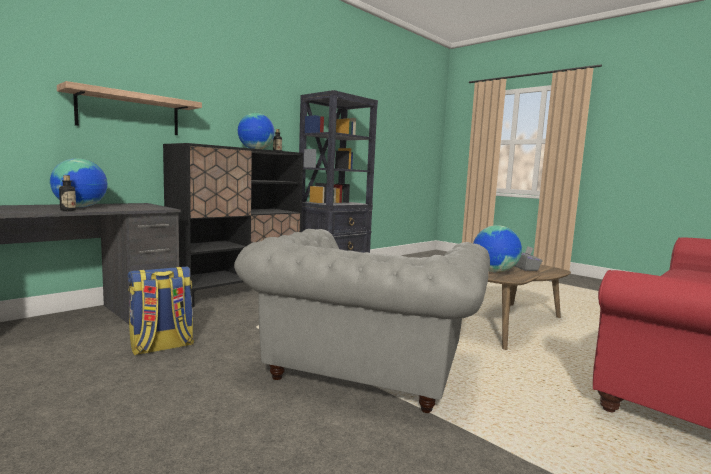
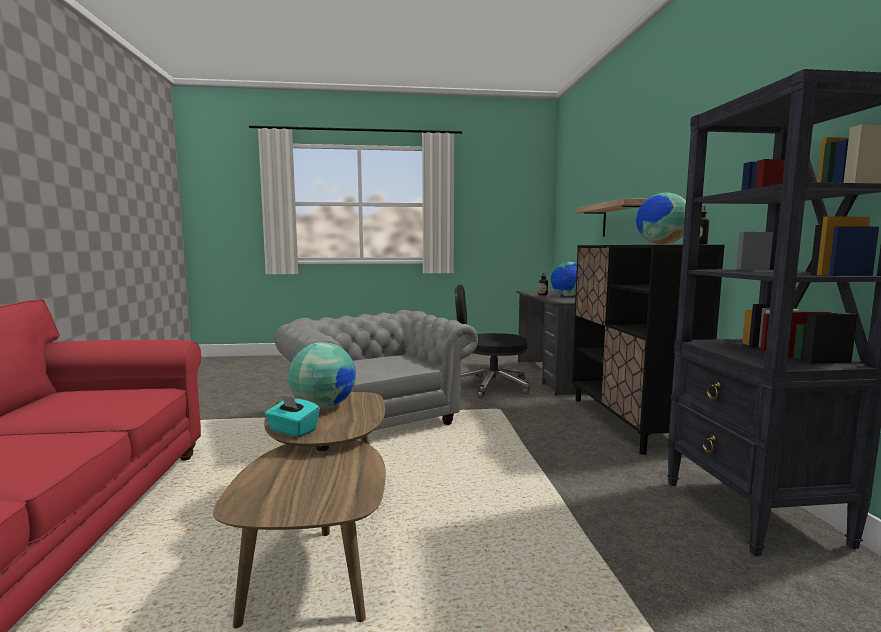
camera: 130 degrees right, 0 degrees up
backpack [128,266,194,356] -> black office chair [455,285,530,398]
grey tissue box [515,247,542,271] -> turquoise tissue box [265,395,320,437]

